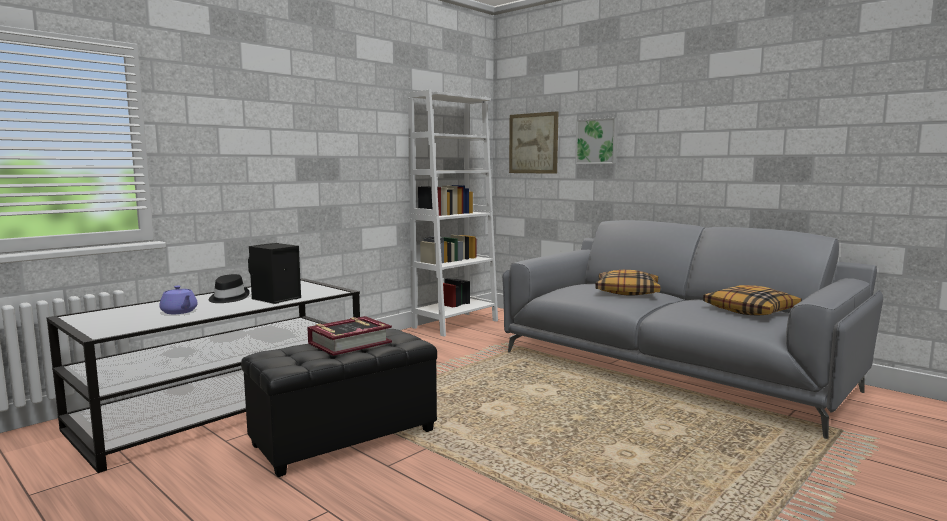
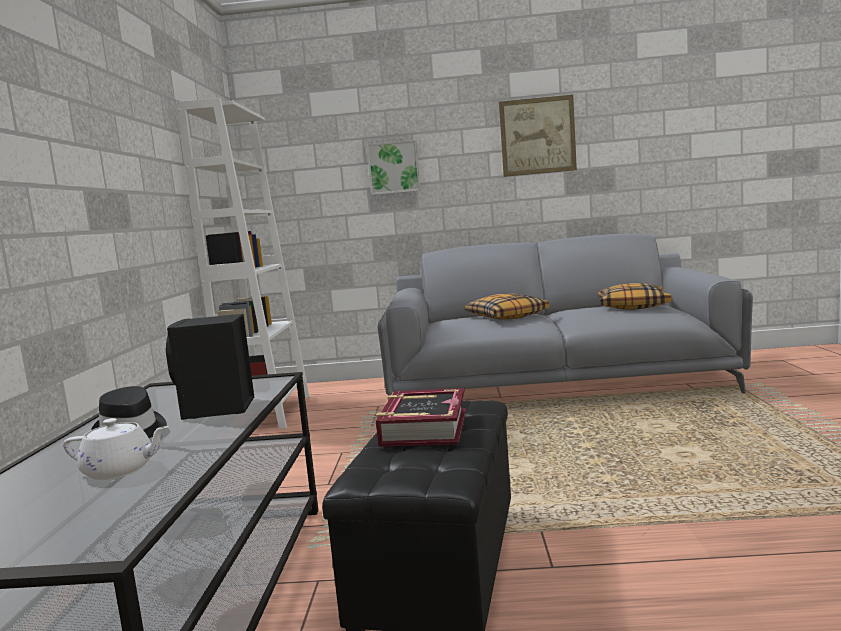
camera: 40 degrees left, 0 degrees up
purple teapot [159,285,197,314] -> white teapot [63,418,169,480]
picture [509,111,558,174] -> picture moved to [499,95,577,177]

